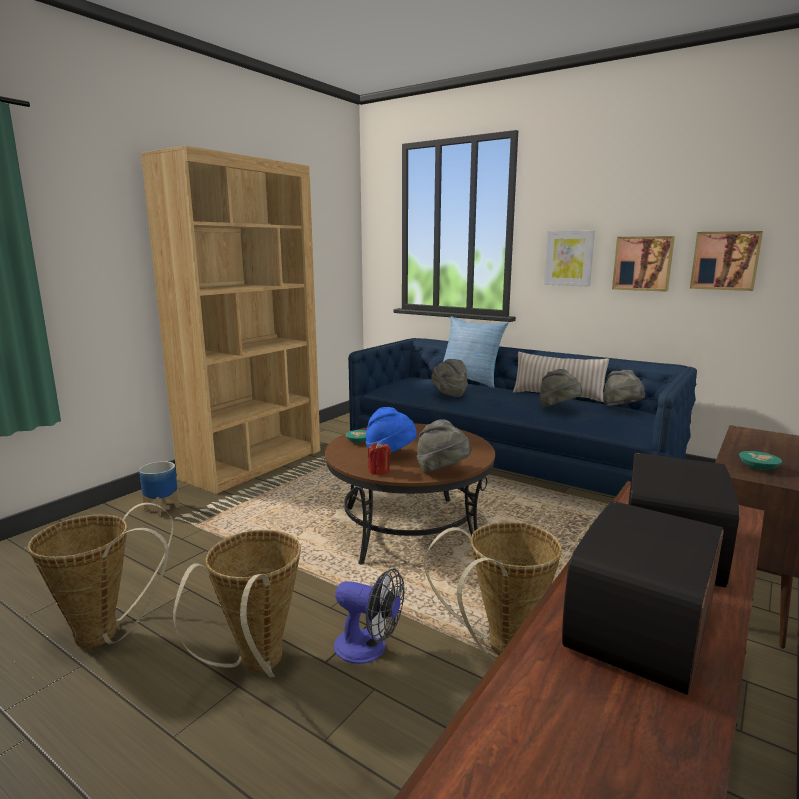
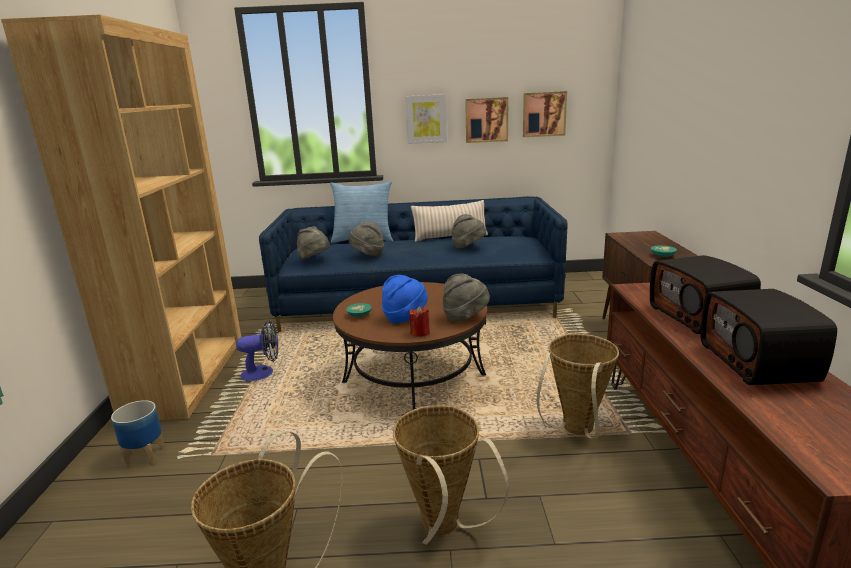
camera: 35 degrees left, 5 degrees up
fan [334,568,404,664] -> fan moved to [236,320,278,382]
grey hat [603,370,645,406] -> grey hat moved to [297,226,330,259]

